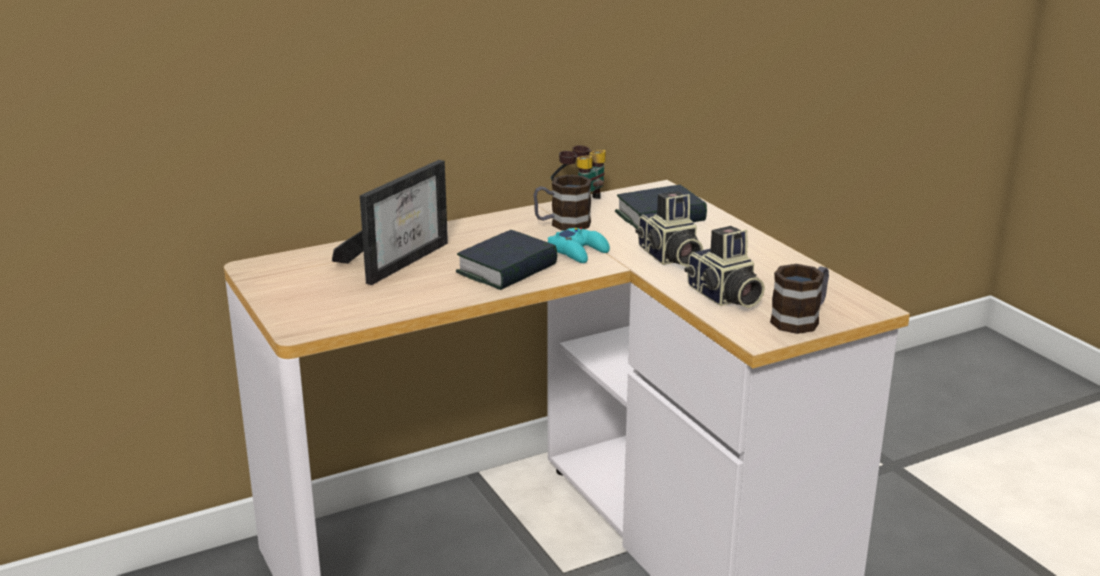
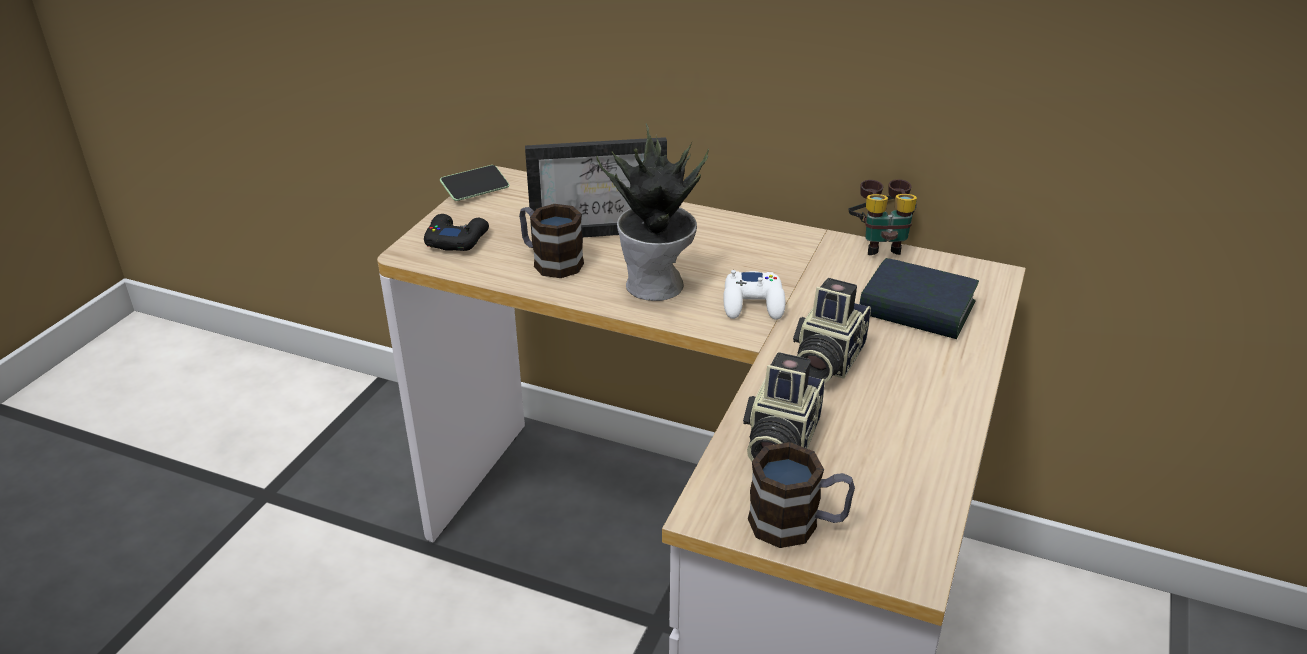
camera: 50 degrees right, 10 degrees up
book [455,230,557,290] -> potted plant [596,123,709,301]
mug [534,175,592,230] -> mug moved to [519,204,584,278]
turquoise game controller [548,228,610,263] -> white game controller [723,270,785,320]
none -> black game controller [424,214,489,251]
none -> phone [440,165,509,201]

